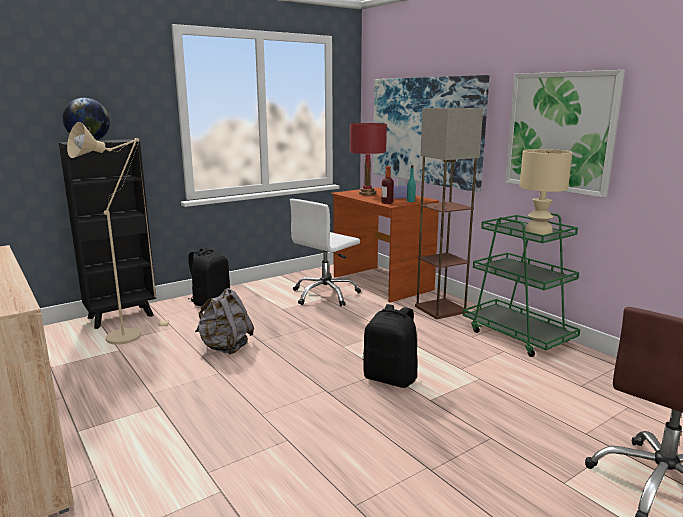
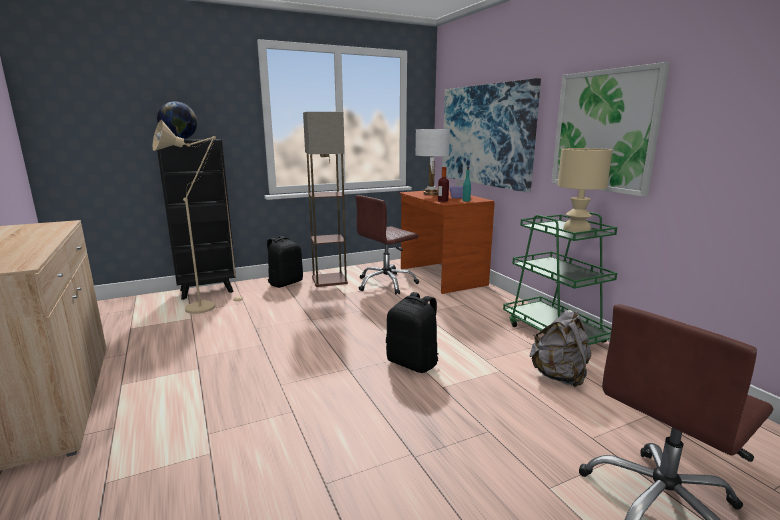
camera: 10 degrees right, 0 degrees up
grey backpack [195,288,254,355] -> grey backpack moved to [529,310,591,387]
white office chair [290,199,361,306] -> brown office chair [356,195,419,295]
red table lamp [350,123,387,195] -> white table lamp [416,129,450,195]
floor lamp [415,108,483,319] -> floor lamp moved to [303,112,348,287]

